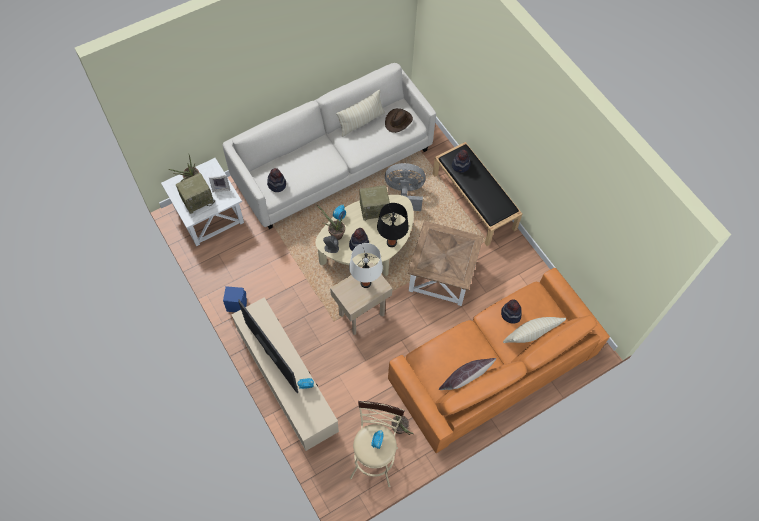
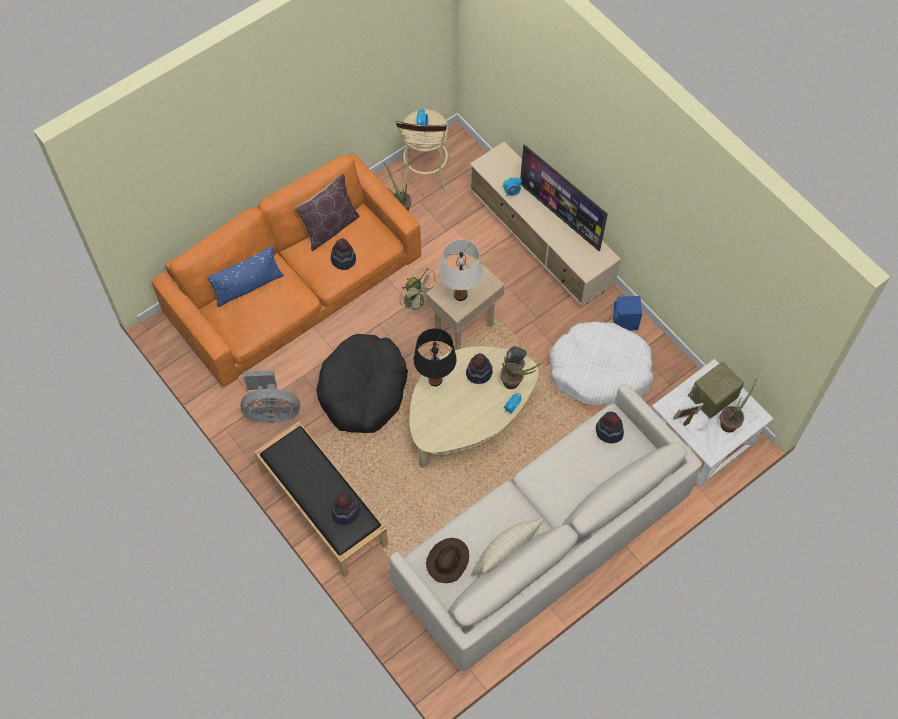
camera: 175 degrees right, 0 degrees up
radio [359,185,391,221] -> none
grey fan [385,163,426,211] -> grey fan moved to [240,370,300,423]
brown side table [407,221,484,306] -> black dog bed [316,334,408,433]
hat [501,300,522,324] -> hat moved to [331,238,356,270]
beige pillow [503,317,566,343] -> blue pillow [207,246,284,307]
none -> green fan [400,268,439,316]
none -> white dog bed [549,321,653,406]

